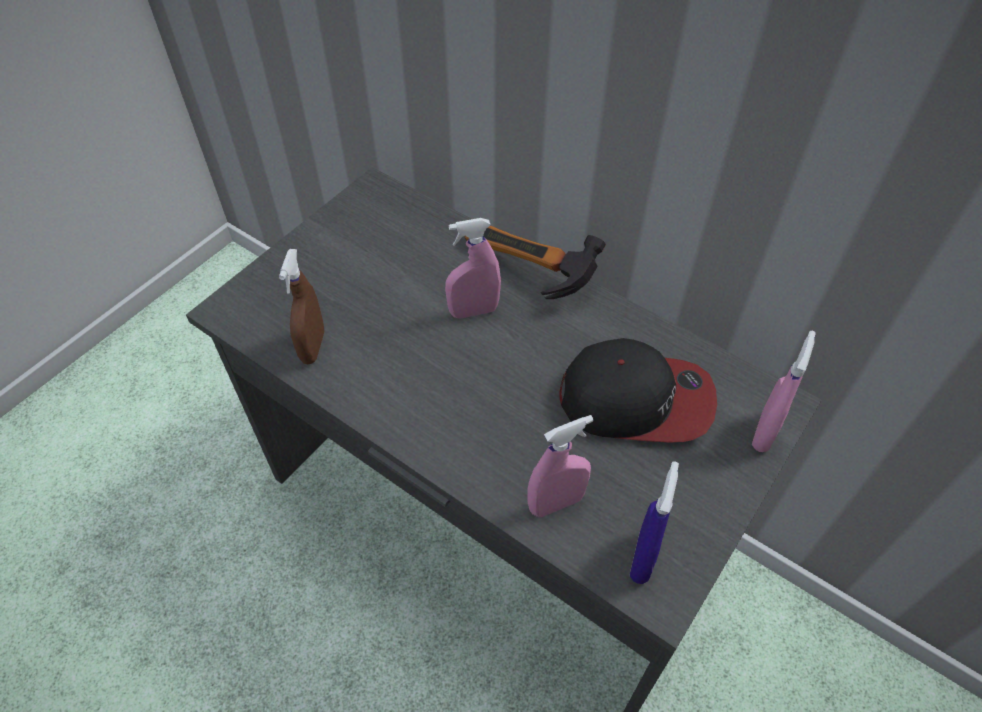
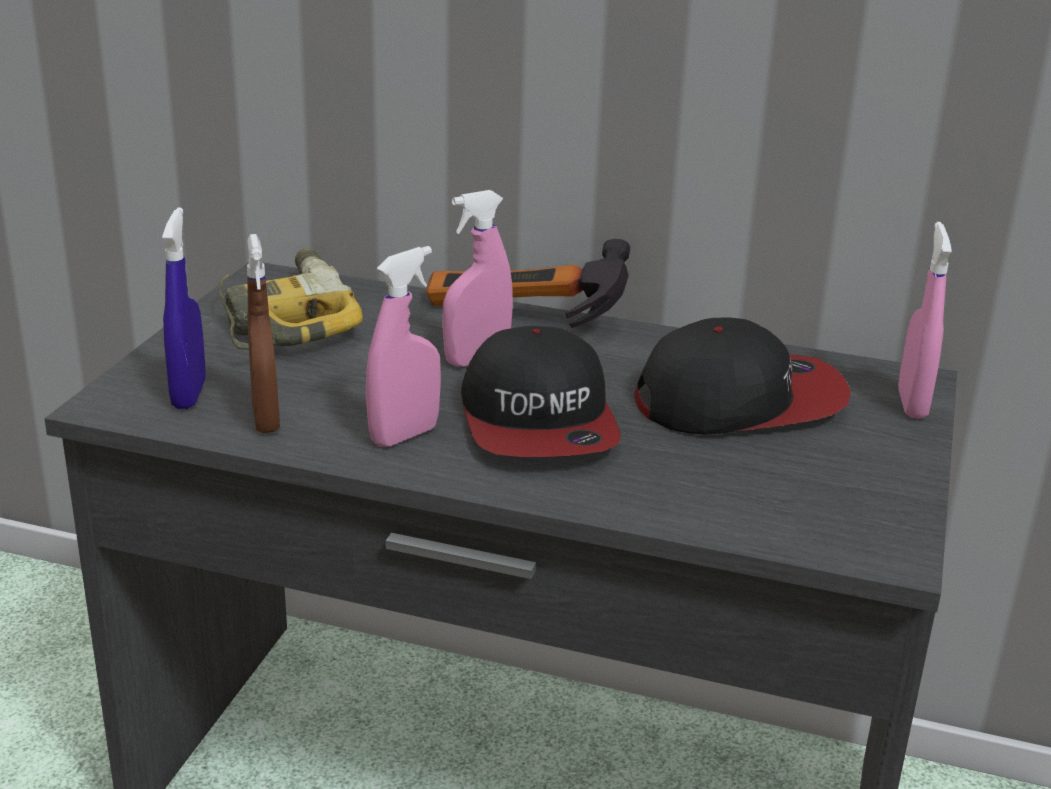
camera: 20 degrees left, 25 degrees down
pink spray bottle [528,415,593,518] -> pink spray bottle moved to [366,246,441,447]
blue spray bottle [630,461,679,584] -> blue spray bottle moved to [162,207,206,409]
none -> power drill [218,248,363,350]
none -> cap [461,326,621,457]

